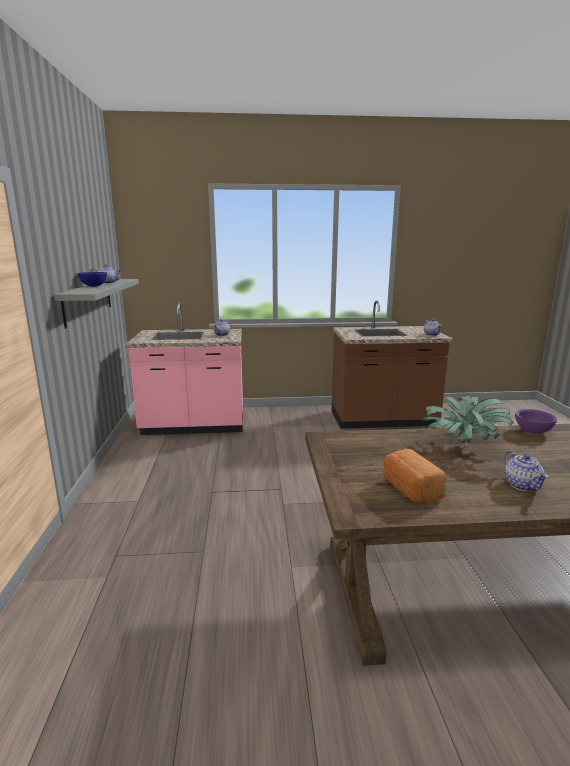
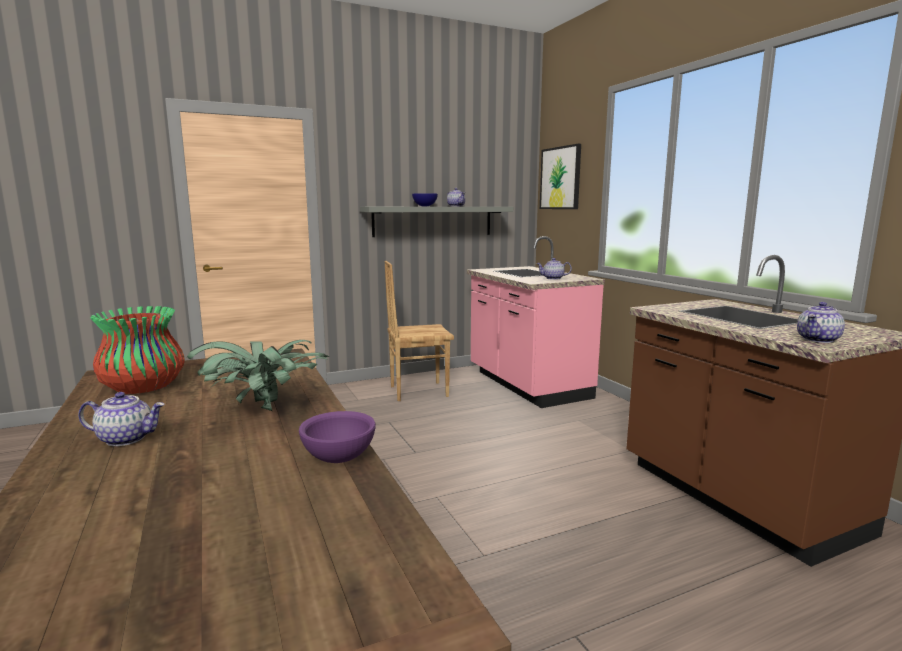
camera: 70 degrees right, 5 degrees down
bread [383,449,446,502] -> vase [90,306,185,394]
teapot [504,450,549,491] -> teapot turned 150 degrees counterclockwise [78,392,165,446]
none -> brown chair [385,261,454,401]
none -> picture [540,144,581,209]

